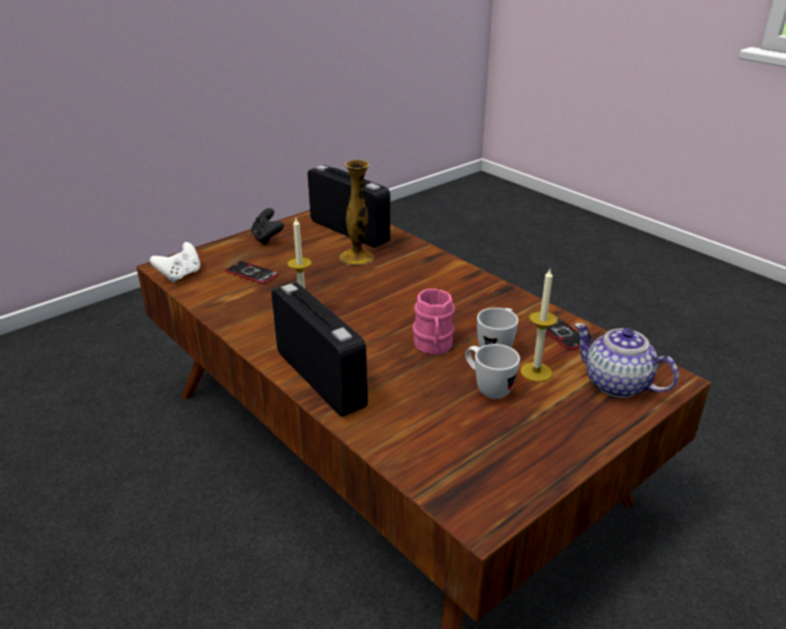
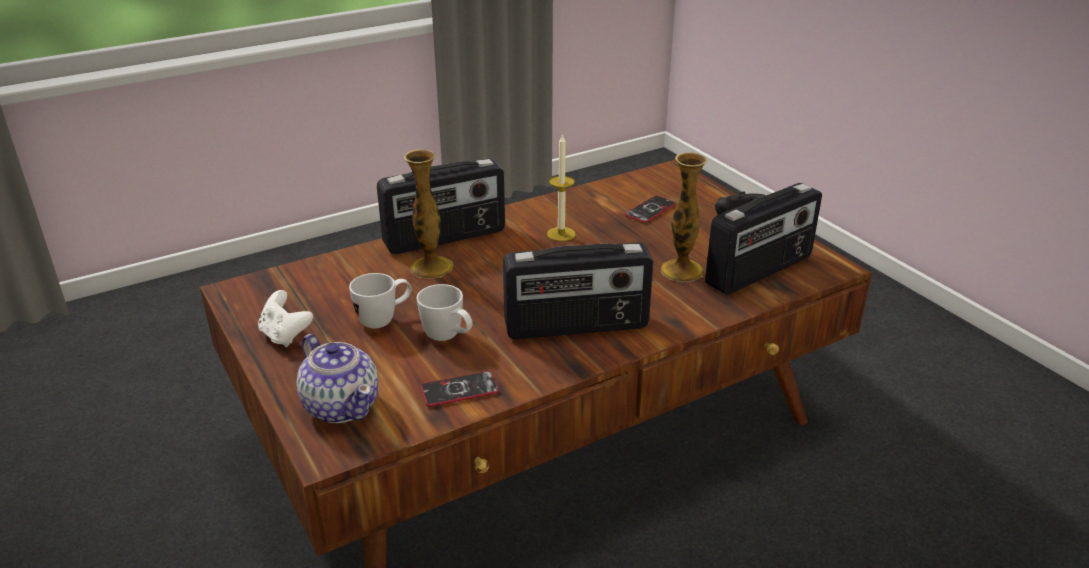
camera: 100 degrees right, 0 degrees up
white game controller [150,242,200,283] -> white game controller moved to [258,290,313,347]
pink mug [412,289,455,354] -> none
candle [520,269,558,382] -> none
teapot [574,323,679,398] -> teapot turned 90 degrees clockwise [296,334,379,423]
none -> vase [404,149,453,279]
none -> radio [503,242,653,340]

